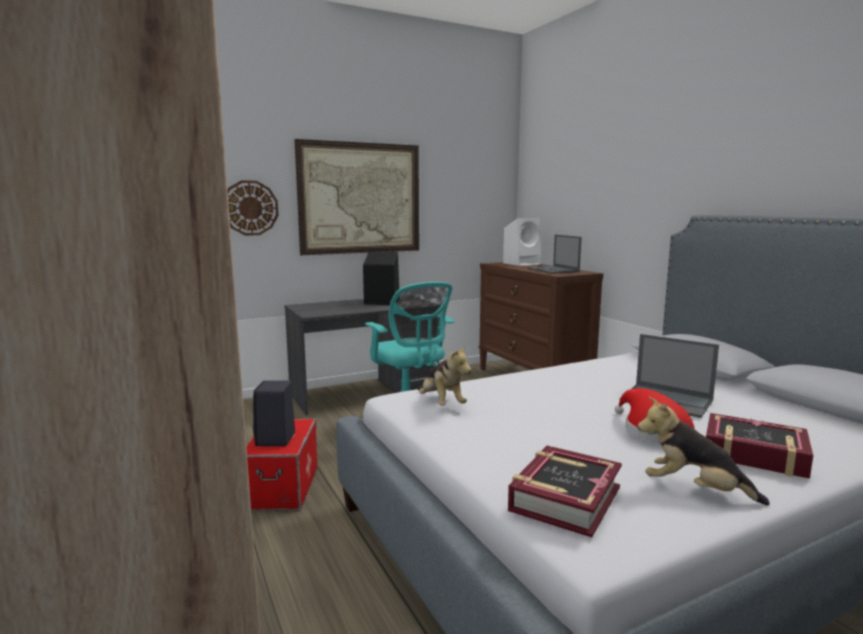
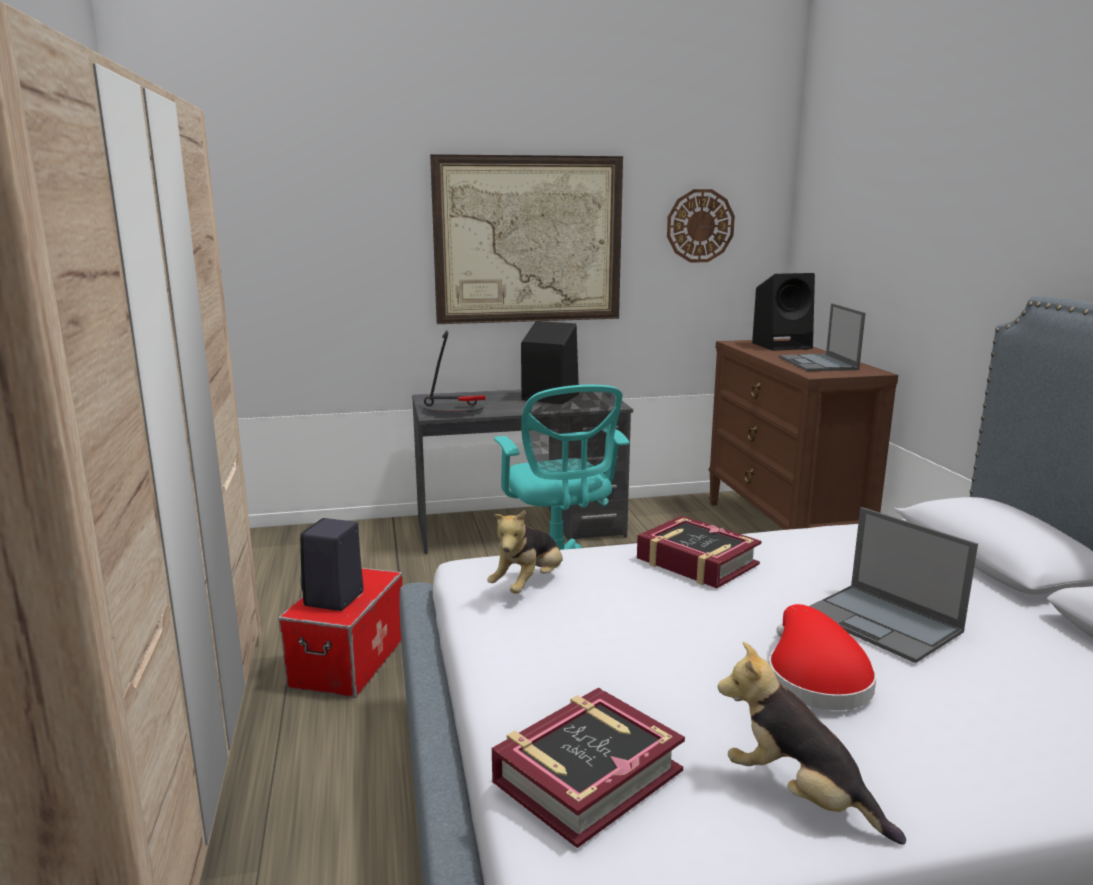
camera: 15 degrees right, 5 degrees up
wall clock [228,180,278,236] -> wall clock moved to [667,189,735,263]
plush toy [418,345,472,405] -> plush toy turned 45 degrees clockwise [487,511,563,594]
white speaker [503,218,541,266] -> black speaker [752,273,815,351]
book [706,413,813,479] -> book moved to [637,516,761,588]
none -> table lamp [423,330,485,412]

